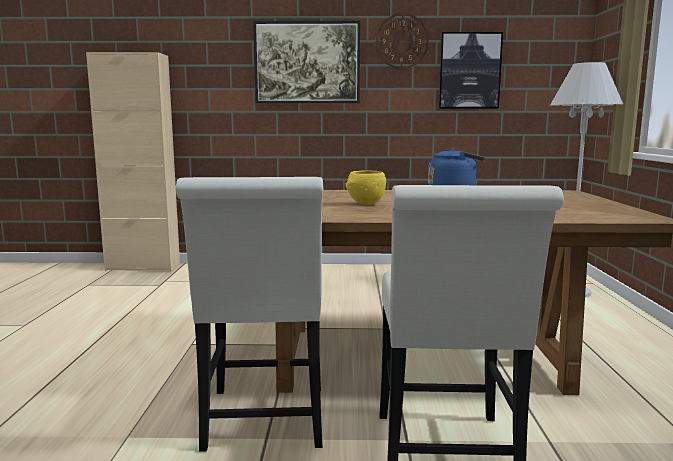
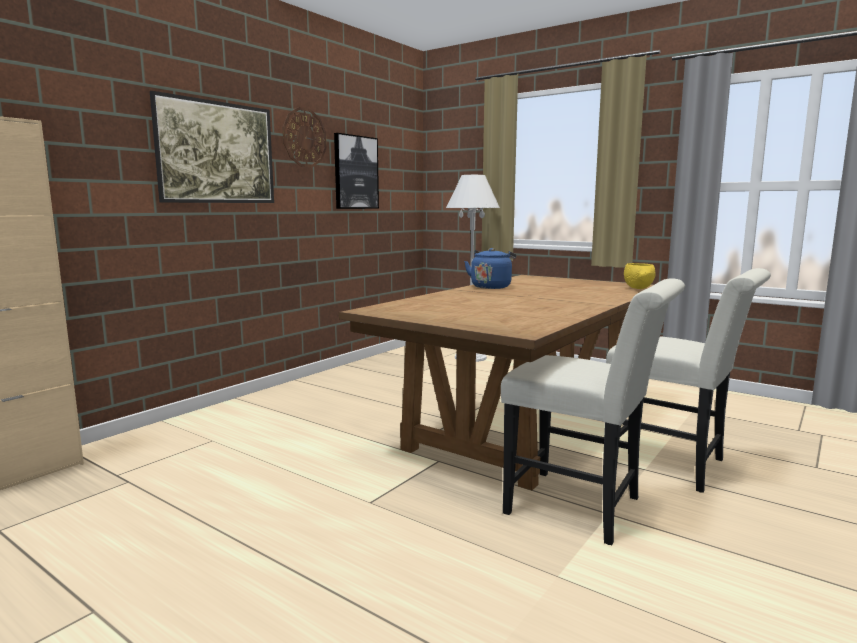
camera: 55 degrees left, 0 degrees up
yellow bowl [346,170,386,205] -> yellow bowl moved to [624,263,656,289]

